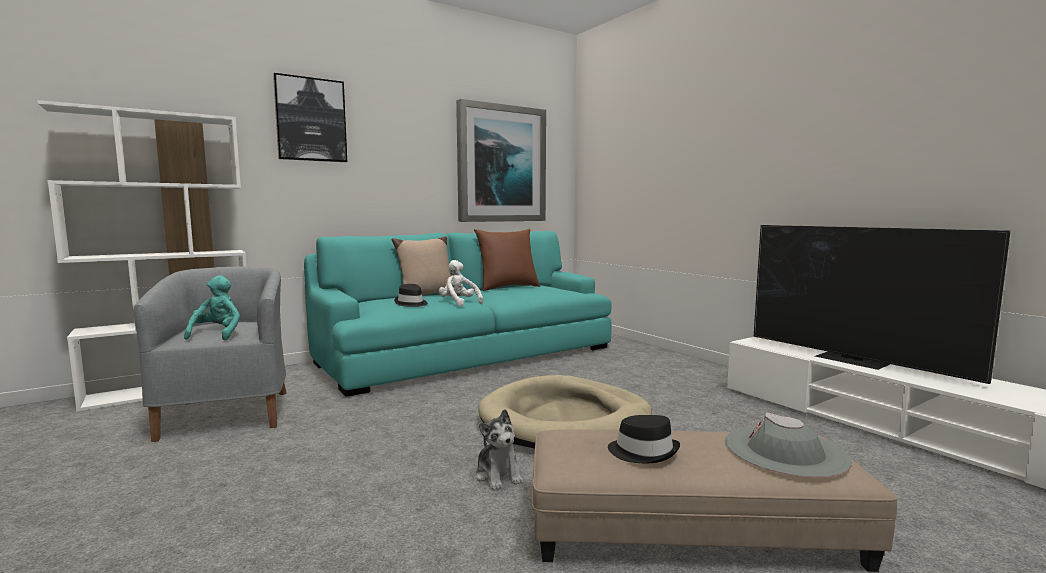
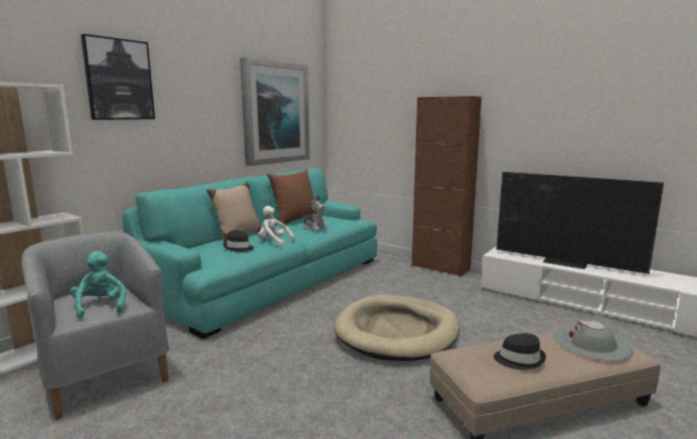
camera: 20 degrees left, 5 degrees up
plush toy [475,409,524,491] -> plush toy moved to [303,195,328,231]
none -> brown cabinet [412,96,482,277]

